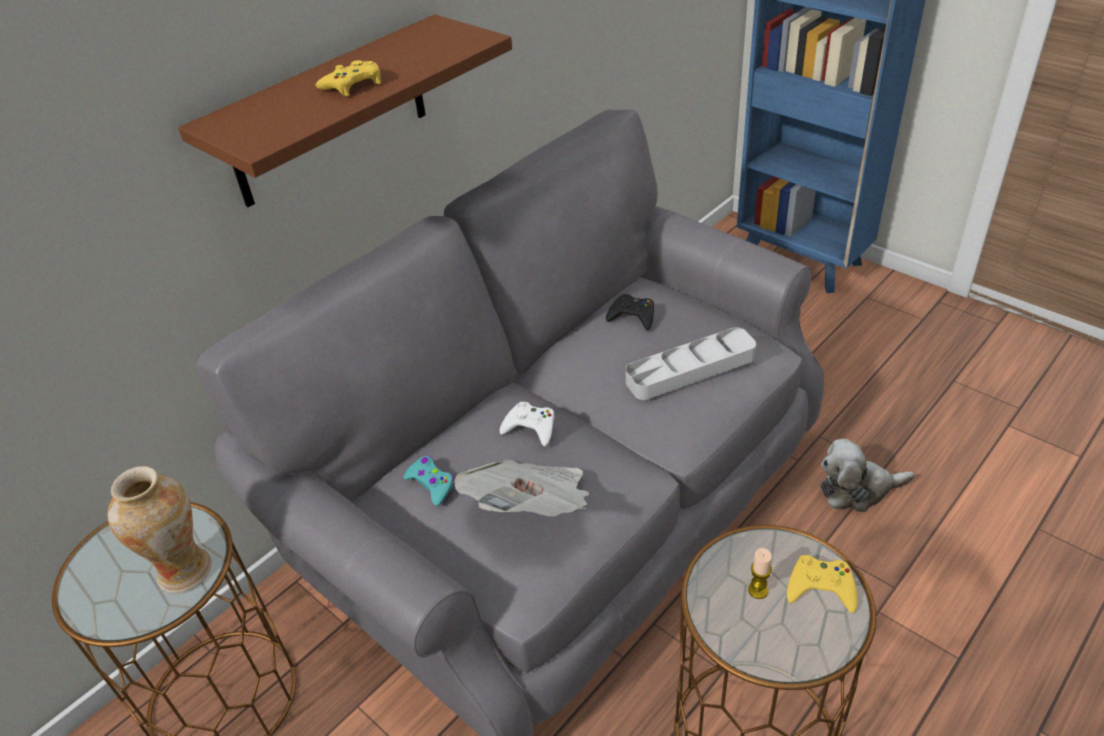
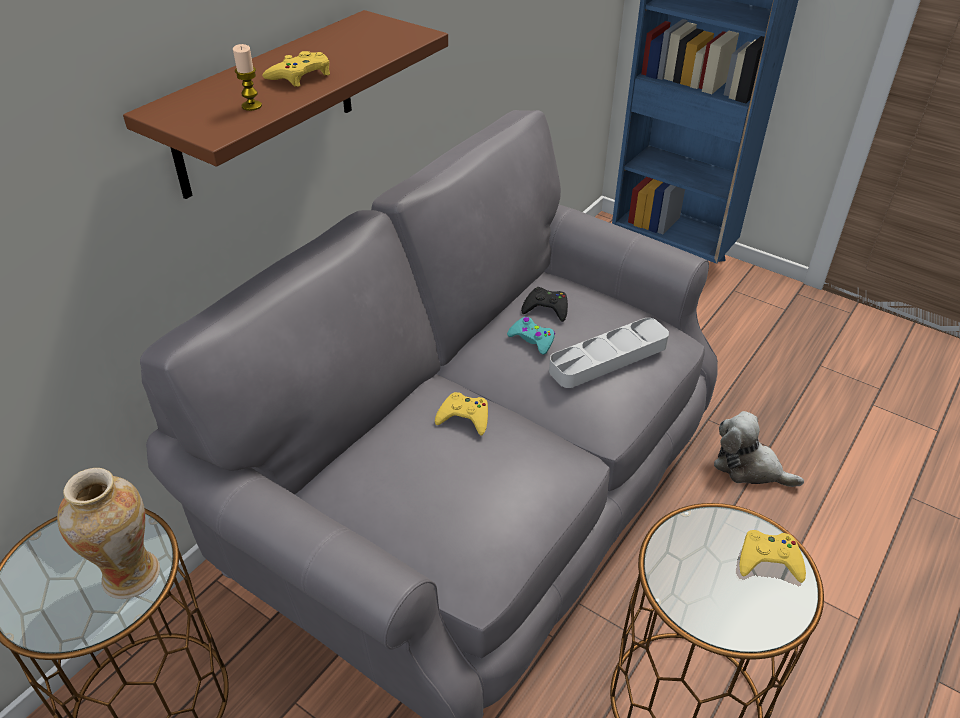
camera: 10 degrees left, 0 degrees up
turquoise game controller [403,456,454,506] -> turquoise game controller moved to [507,317,555,355]
newspaper [455,459,589,516] -> none
white game controller [500,402,555,446] -> yellow game controller [435,392,488,435]
candle [748,548,772,599] -> candle moved to [233,44,262,111]
plush toy [820,439,915,512] -> plush toy turned 45 degrees clockwise [714,411,804,487]

